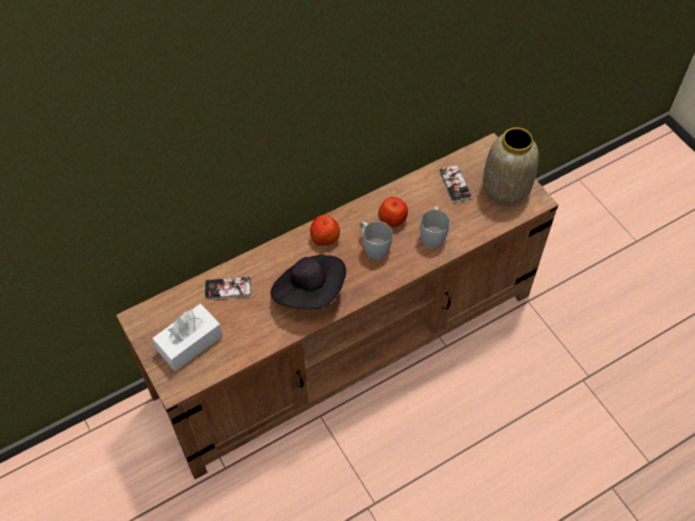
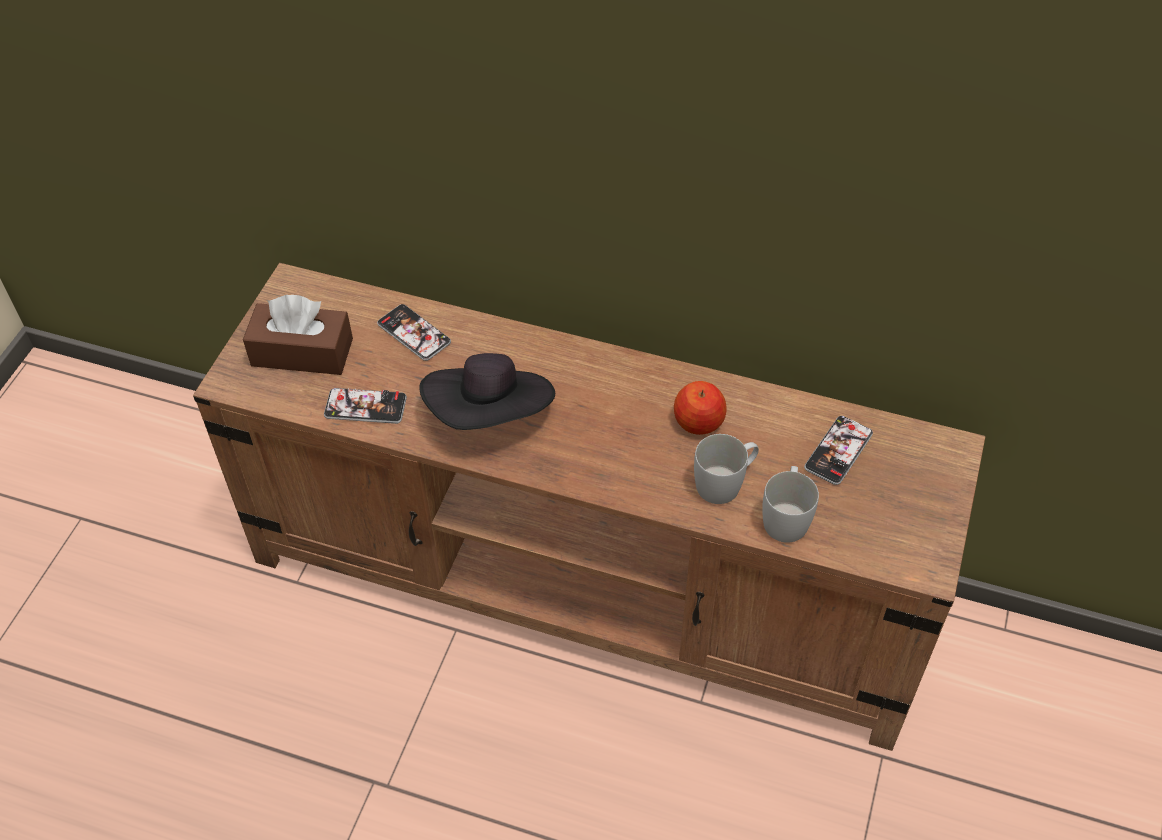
camera: 50 degrees right, 5 degrees down
white tissue box [152,304,223,371] -> brown tissue box [243,295,353,375]
apple [310,215,340,246] -> none
white mug [360,221,392,260] -> white mug moved to [762,466,819,543]
vase [483,127,539,205] -> none
none -> phone [324,387,407,424]

